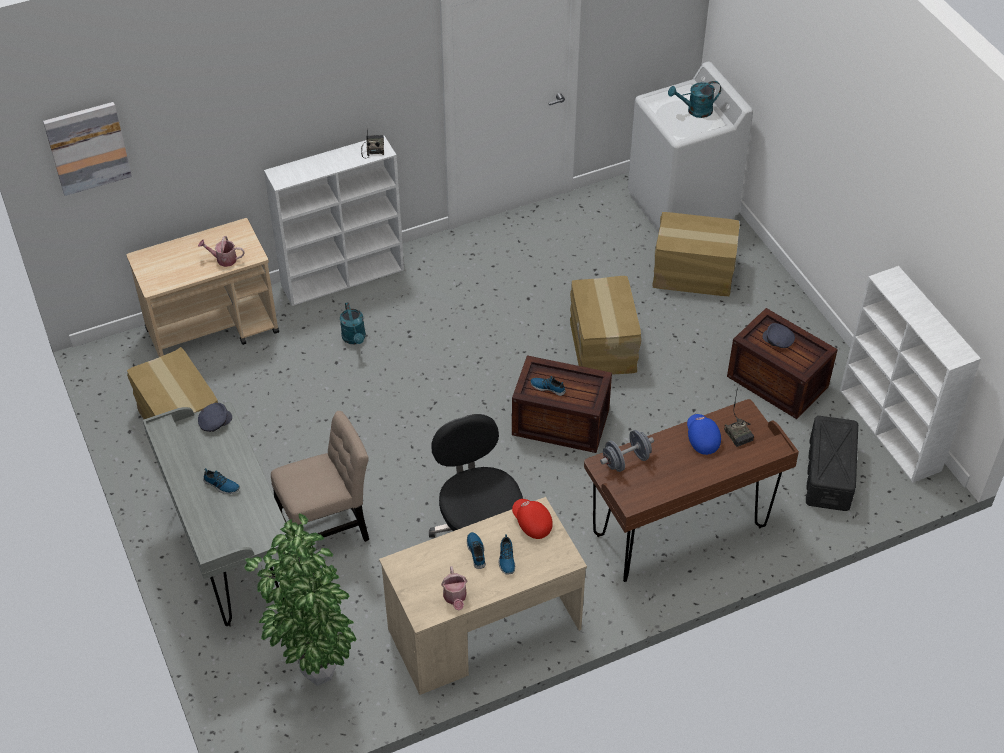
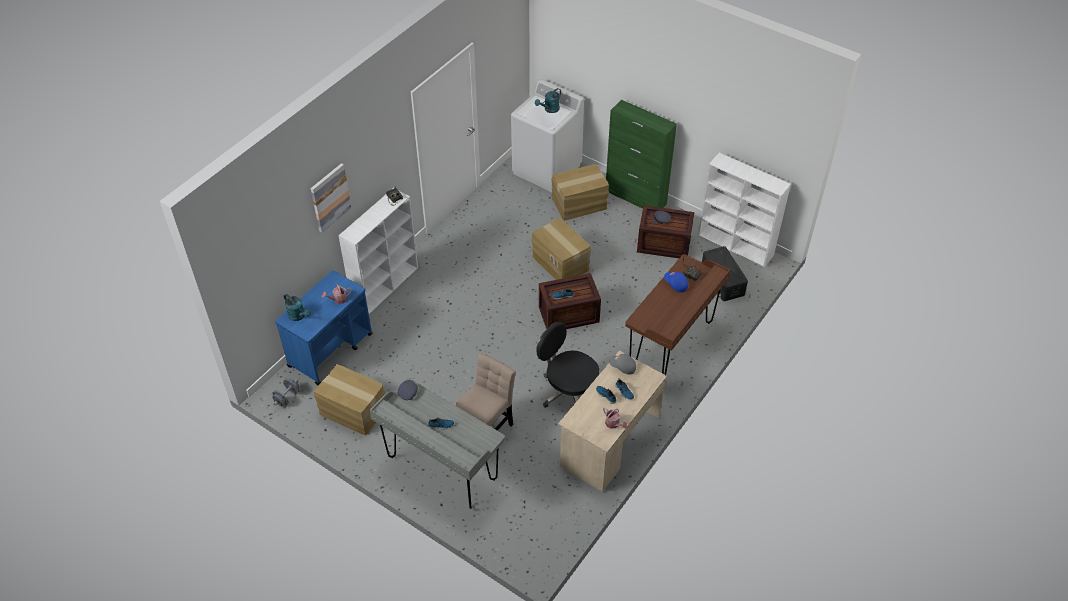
camera: 30 degrees left, 0 degrees up
picture [43,102,132,196] -> picture moved to [311,163,351,233]
beige cart [126,218,279,357] -> blue cart [275,270,373,385]
potted plant [245,513,356,686] -> none
turquoise watering can [340,302,366,344] -> turquoise watering can moved to [284,294,311,321]
red cap [512,499,553,539] -> grey cap [609,354,636,375]
grey dumbbell [600,430,654,472] -> grey dumbbell moved to [272,379,299,406]
none -> green cabinet [606,100,677,209]

